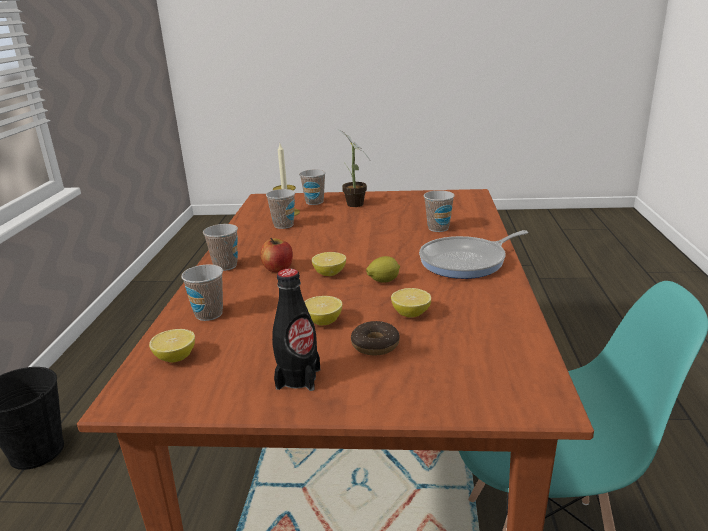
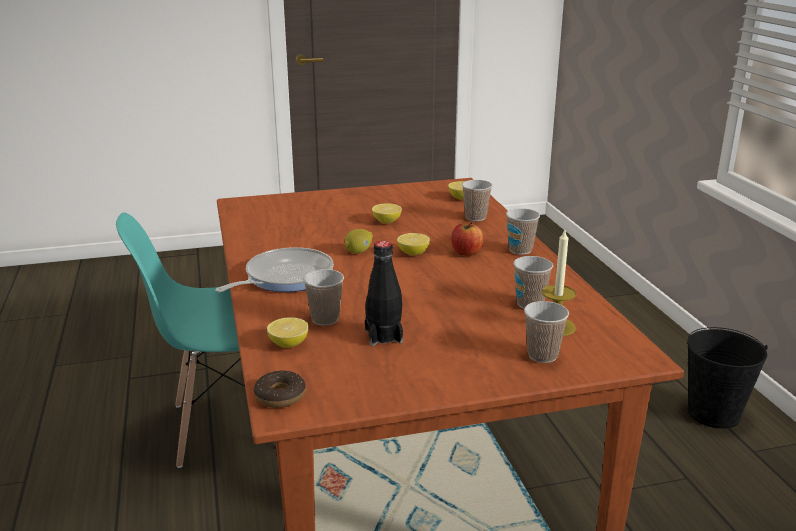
camera: 160 degrees right, 0 degrees up
black bottle [272,268,320,391] -> black bottle moved to [365,241,403,346]
potted plant [337,129,370,207] -> none
donut [351,321,400,355] -> donut moved to [254,370,306,408]
lemon [391,288,431,318] -> lemon moved to [267,317,309,348]

